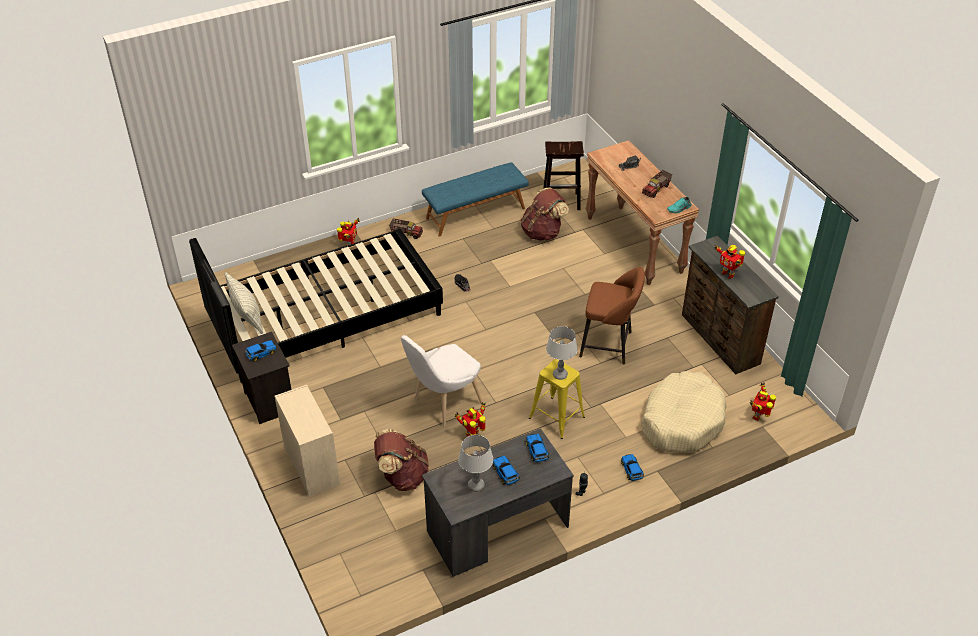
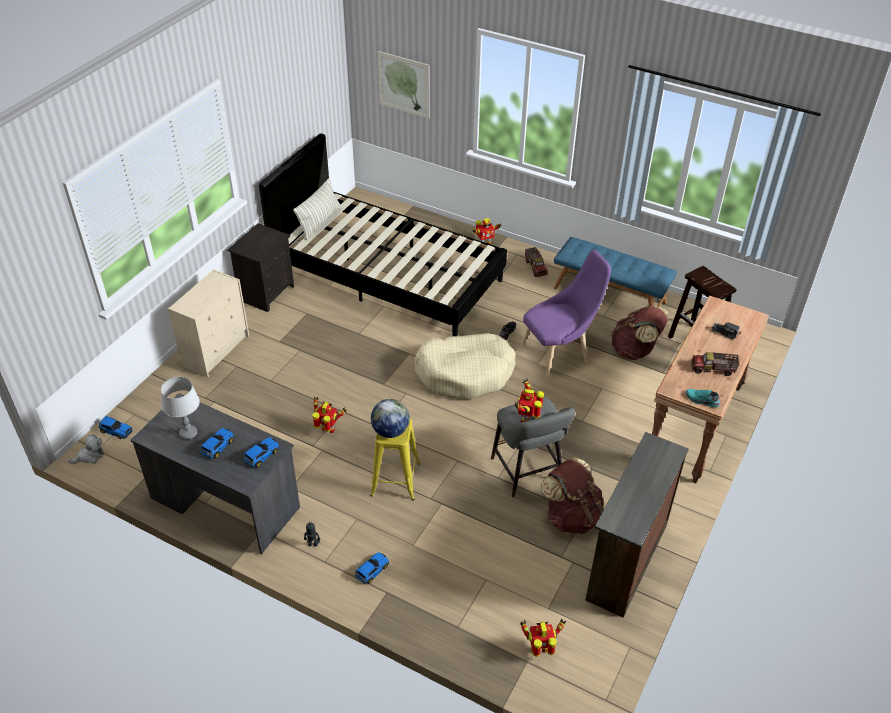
camera: 55 degrees right, 0 degrees up
toy car [245,340,277,362] -> toy car moved to [99,416,132,439]
brown backpack [374,429,429,491] -> brown backpack moved to [541,457,604,534]
white chair [401,335,483,427] -> none
grey table lamp [546,326,578,380] -> globe [371,399,410,438]
brown stool [579,267,645,365] -> grey stool [491,397,575,497]
beige dog bed [641,371,727,453] -> beige dog bed moved to [415,333,516,400]
toy robot [714,245,745,279] -> toy robot moved to [514,378,544,422]
none -> plush toy [68,434,104,464]
none -> picture [378,51,430,119]
none -> purple chair [520,250,611,380]

